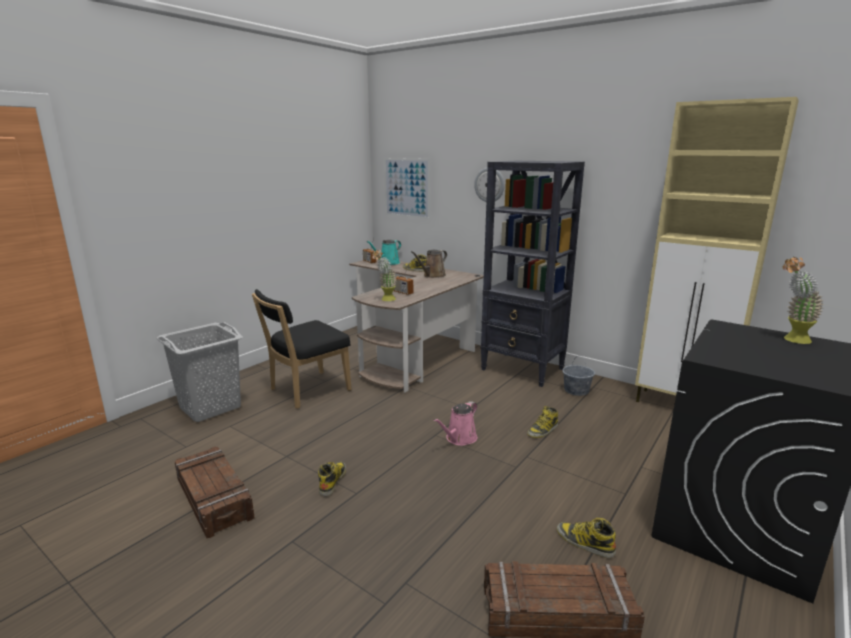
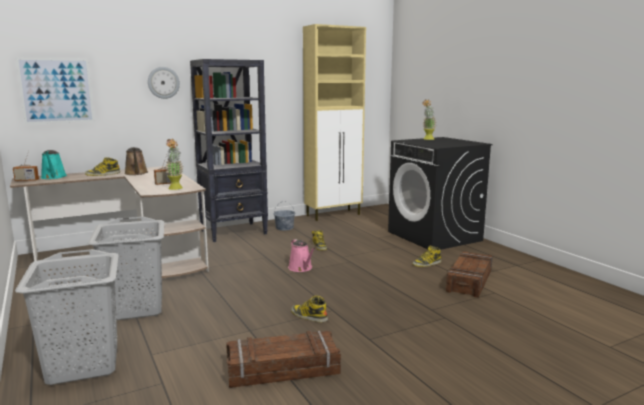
camera: 65 degrees left, 5 degrees down
black chair [252,289,352,409] -> grey laundry basket [88,217,164,320]

